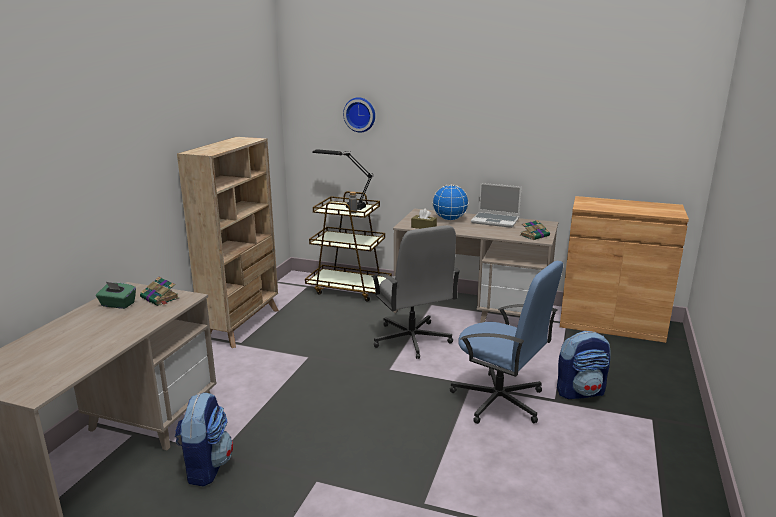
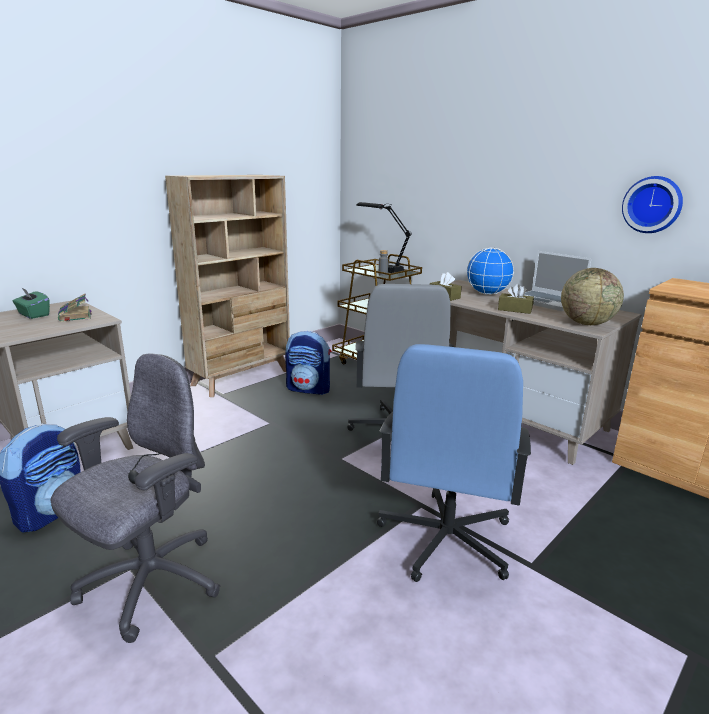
camera: 25 degrees right, 0 degrees up
wall clock [343,97,375,132] -> wall clock moved to [622,176,683,233]
blue office chair [450,261,563,424] -> blue office chair turned 45 degrees clockwise [377,344,531,582]
book [520,220,550,240] -> globe [561,268,624,325]
backpack [557,331,610,399] -> backpack moved to [285,331,332,395]
none -> grey office chair [51,353,220,643]
none -> brown tissue box [498,284,534,314]

